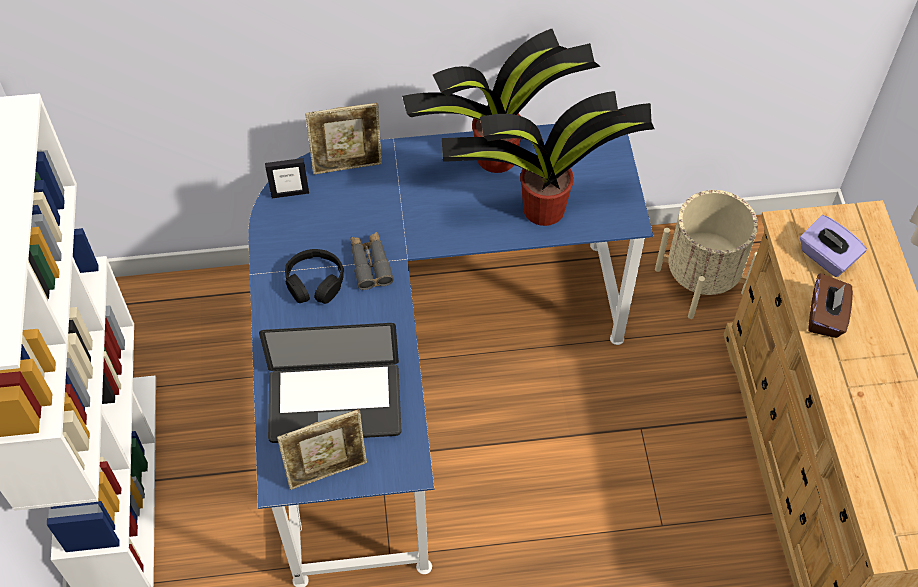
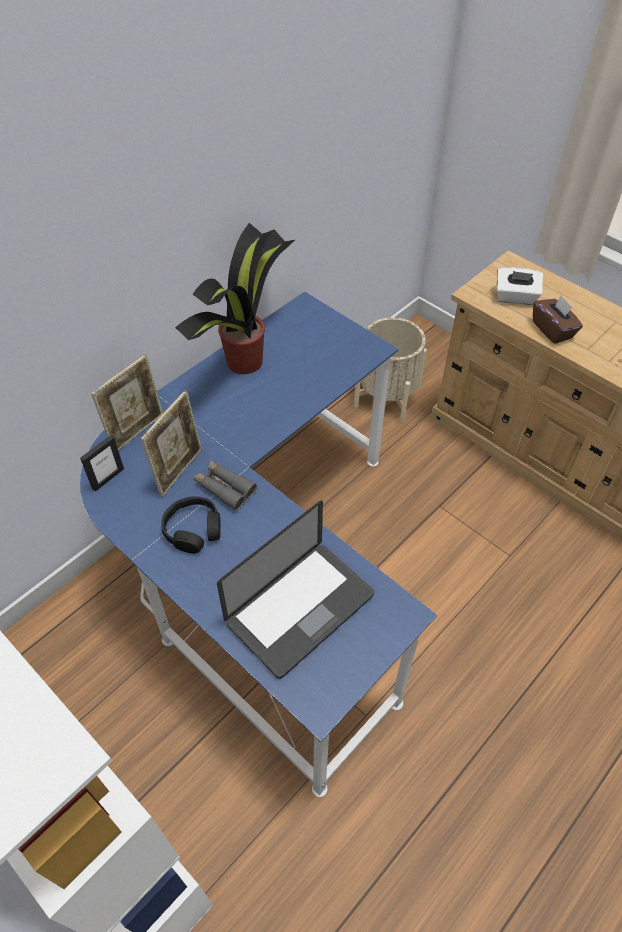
camera: 40 degrees left, 5 degrees down
picture frame [277,409,367,490] -> picture frame moved to [141,391,202,497]
potted plant [442,91,655,226] -> none
purple tissue box [800,215,867,277] -> white tissue box [497,267,543,305]

